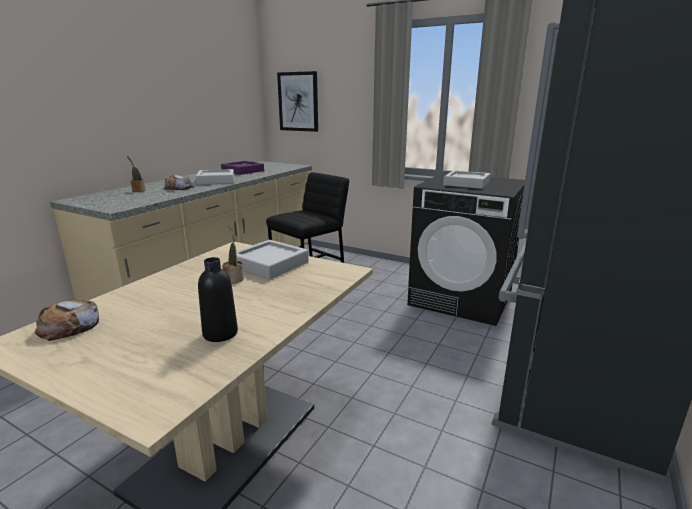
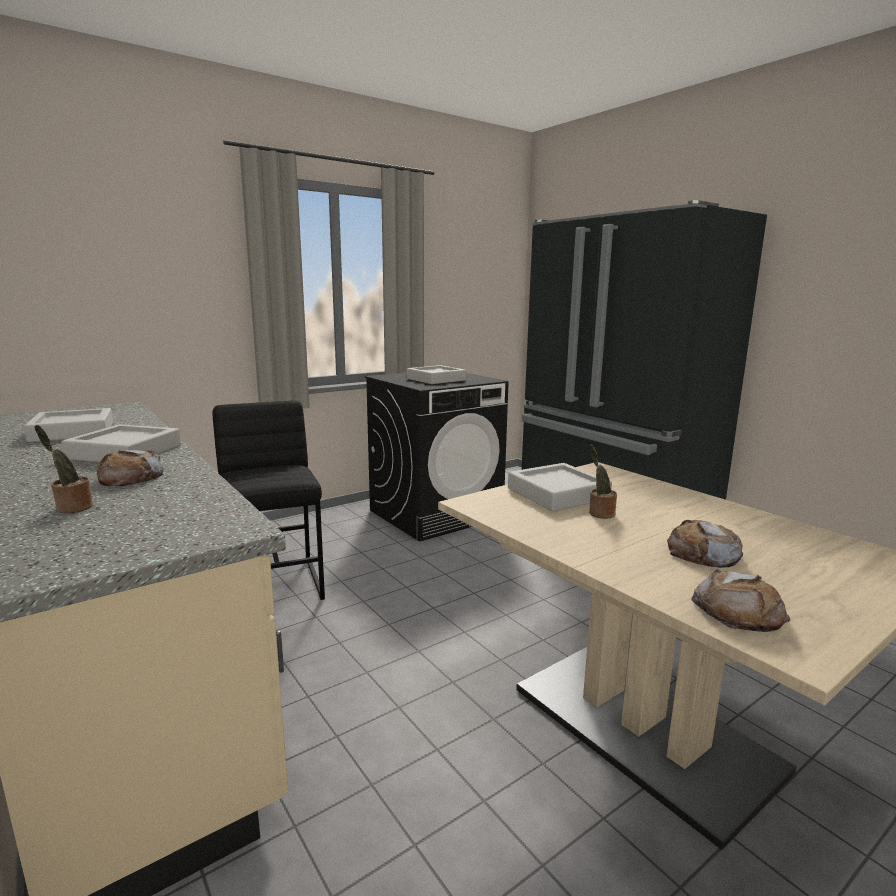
camera: 65 degrees left, 5 degrees down
black bottle [198,257,238,342] -> none
purple tray [221,161,264,175] -> grey tray [24,408,113,442]
picture [277,71,318,132] -> none
none -> bread [667,520,743,568]

